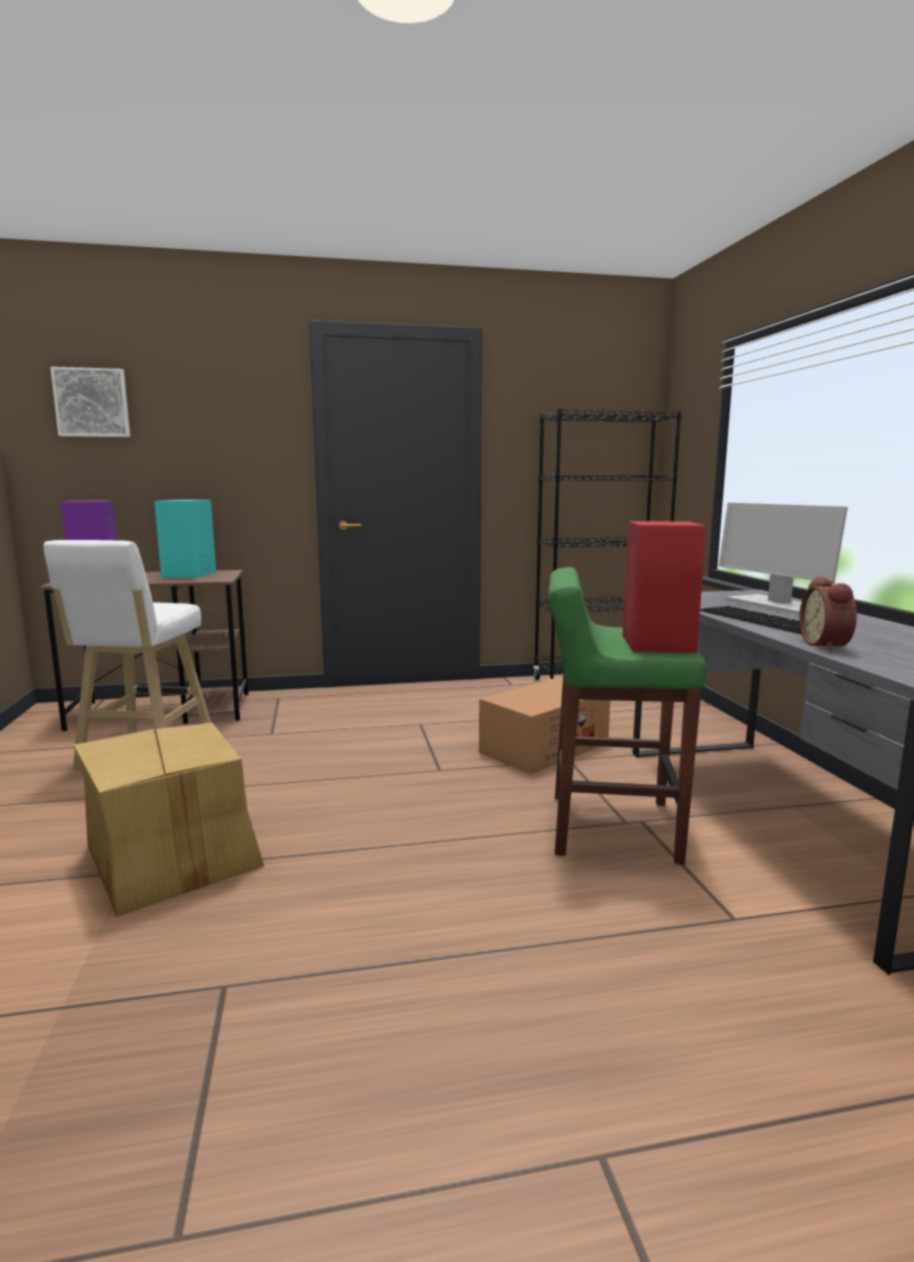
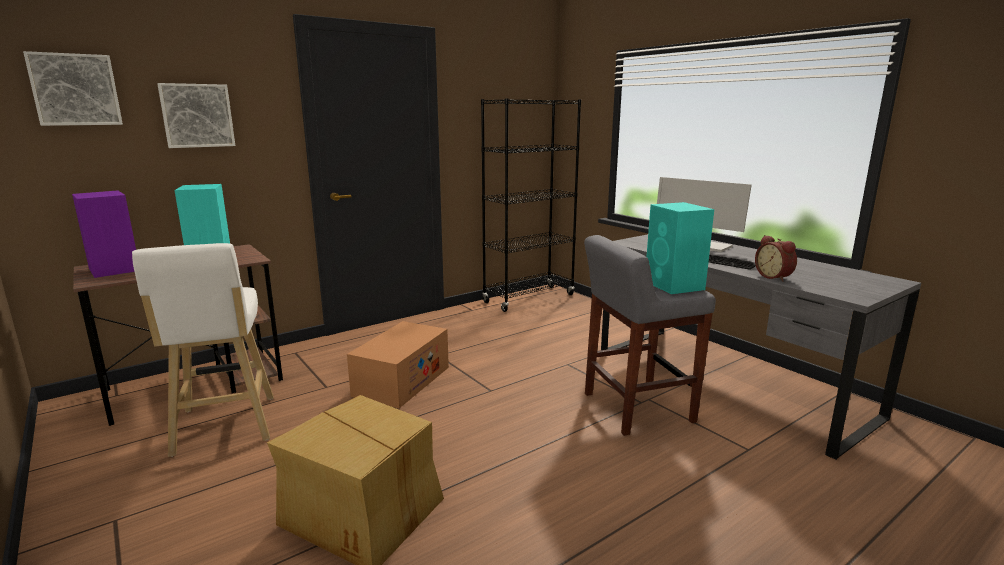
camera: 25 degrees left, 5 degrees up
cardboard box [479,677,610,774] -> cardboard box moved to [347,321,449,408]
green stool [549,567,706,864] -> grey stool [584,235,716,436]
red speaker [622,521,706,653] -> turquoise speaker [646,202,714,294]
none -> picture [157,83,235,148]

